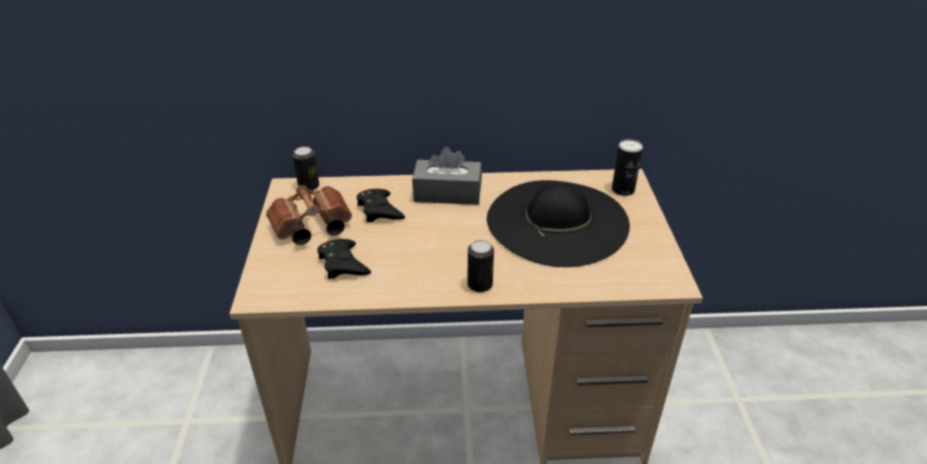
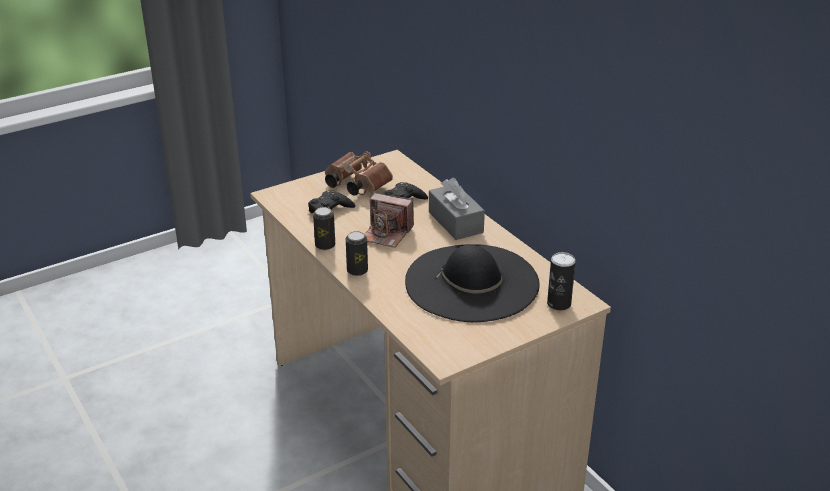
camera: 60 degrees right, 5 degrees down
can [292,146,319,190] -> can moved to [313,207,335,250]
none -> camera [364,193,414,248]

